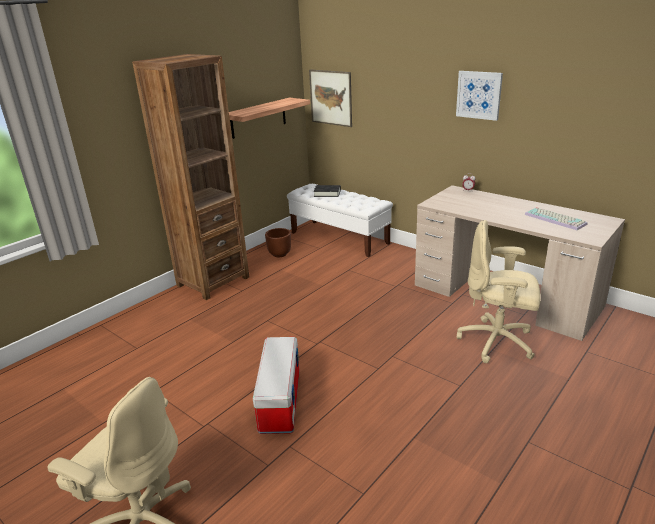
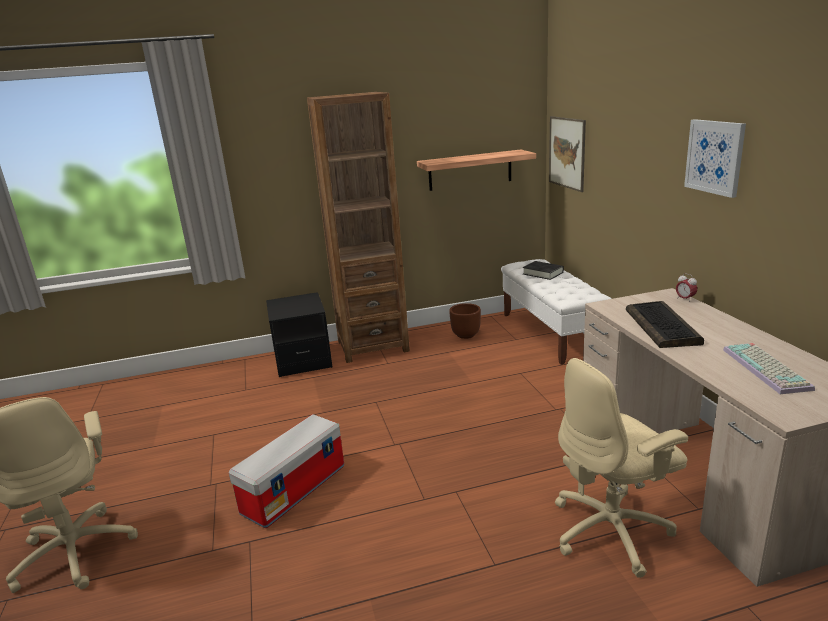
camera: 35 degrees right, 5 degrees down
beige office chair [457,220,540,363] -> beige office chair turned 75 degrees counterclockwise [555,358,688,578]
none -> black nightstand [266,292,333,377]
none -> keyboard [626,301,704,348]

